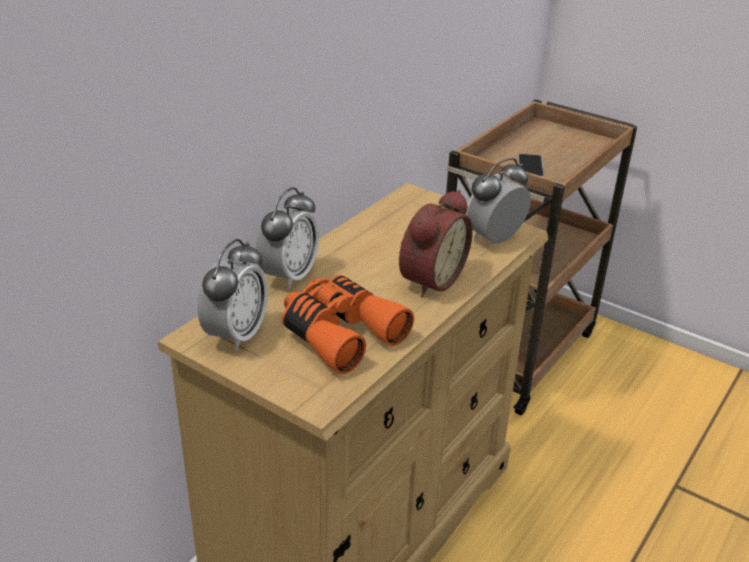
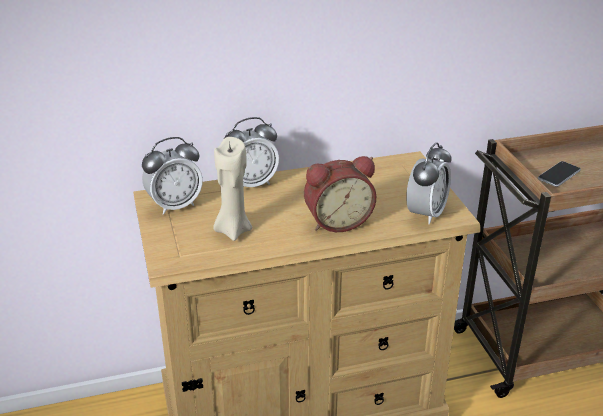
camera: 40 degrees right, 0 degrees up
orange binoculars [282,275,414,374] -> beige candle [213,137,252,241]
alarm clock [465,158,531,244] -> alarm clock turned 120 degrees clockwise [406,142,452,224]

